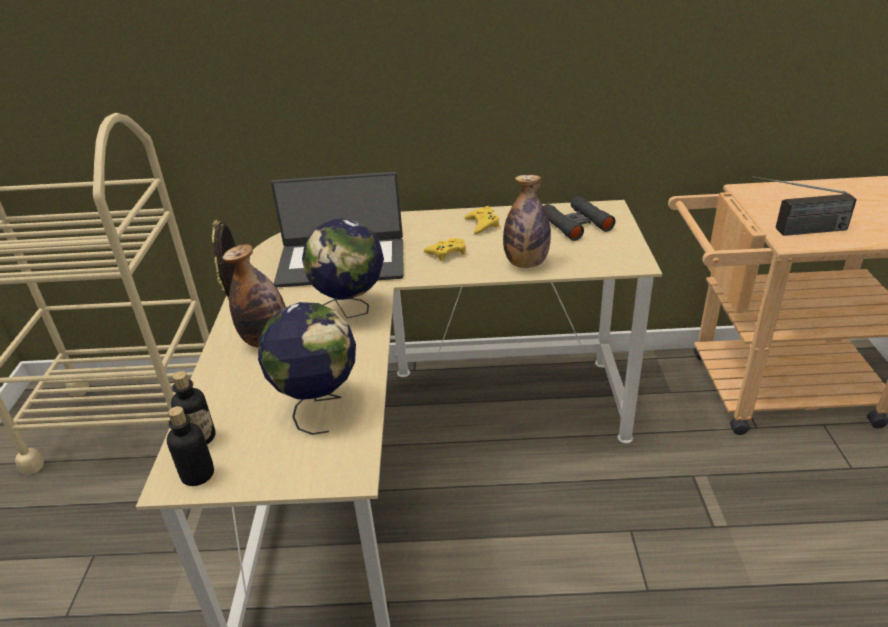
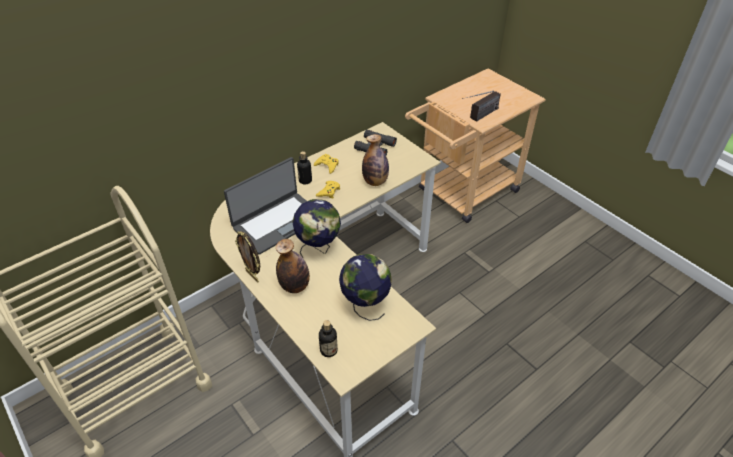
camera: 40 degrees left, 10 degrees up
bottle [167,406,214,486] -> bottle moved to [297,151,312,184]

